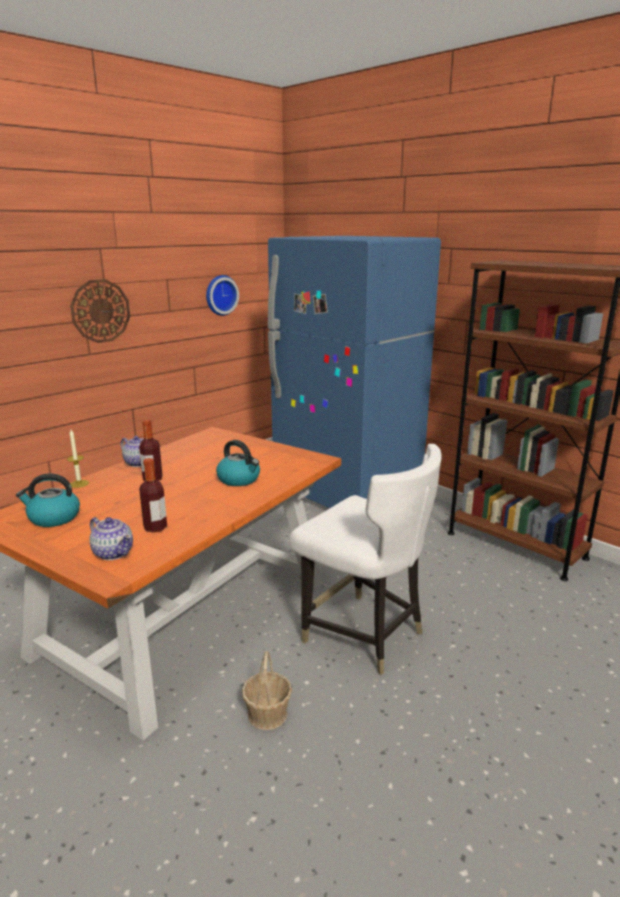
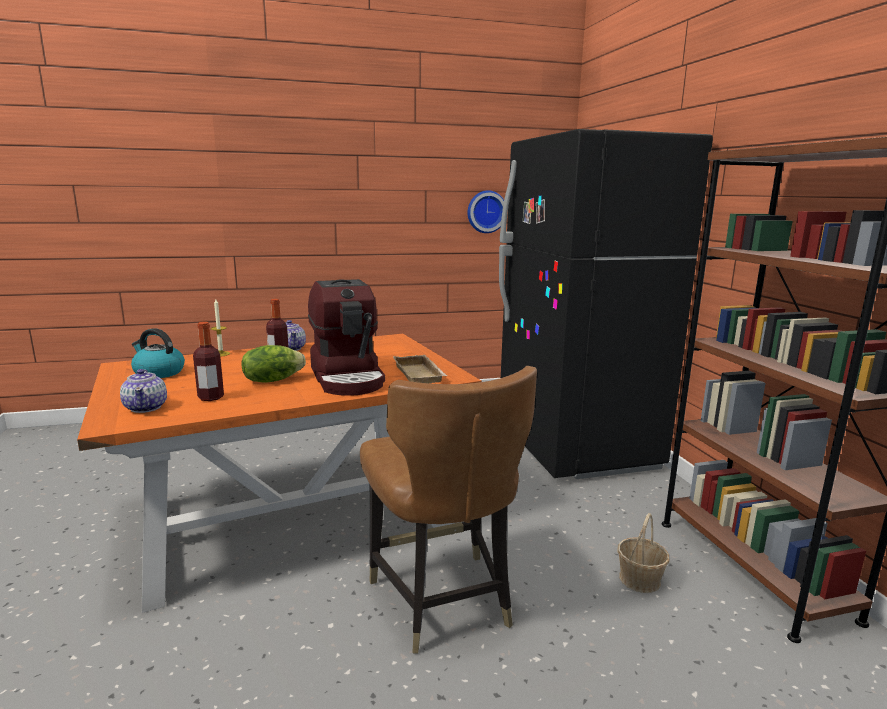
camera: 30 degrees right, 5 degrees down
wall clock [70,279,130,343] -> none
kettle [216,440,260,486] -> coffee machine [308,279,385,396]
basket [242,651,292,730] -> basket moved to [617,513,669,593]
blue fridge [268,236,441,508] -> black fridge [499,129,713,479]
white chair [289,444,442,675] -> brown chair [360,366,537,654]
none -> lettuce [241,345,306,383]
none -> beige tray [393,355,447,383]

